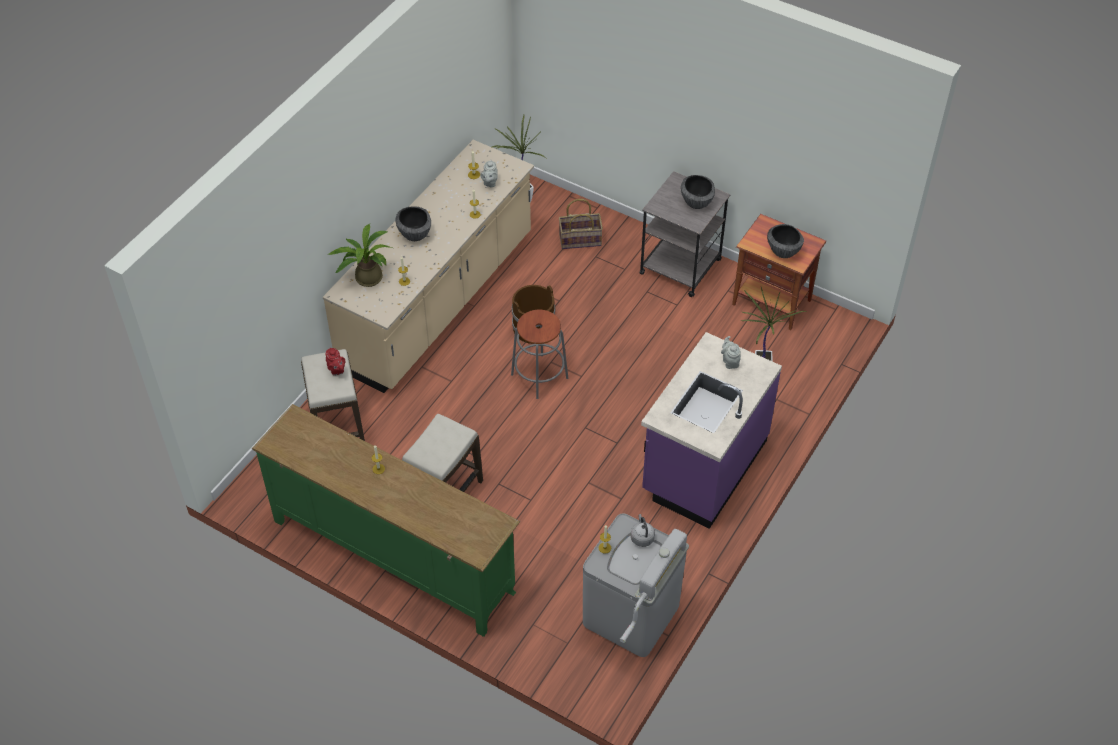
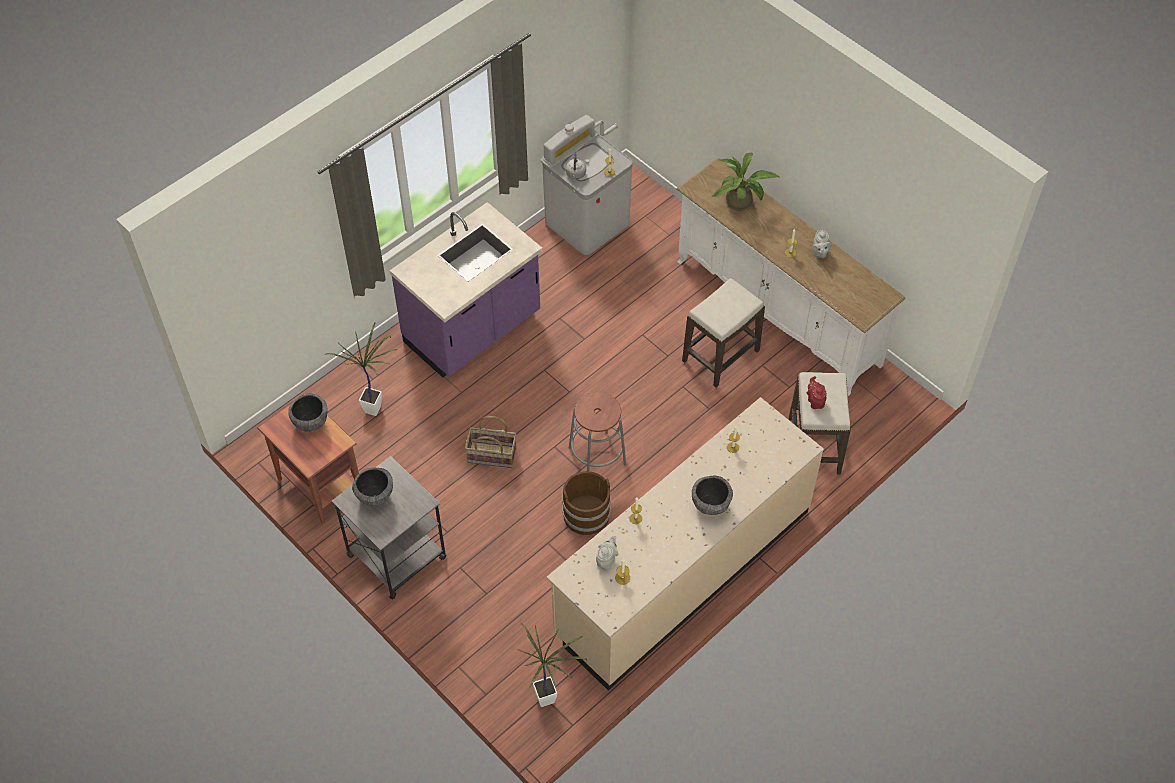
camera: 165 degrees left, 5 degrees up
green cabinet [252,404,520,637] -> white cabinet [676,158,906,396]
potted plant [328,224,392,287] -> potted plant moved to [712,153,779,211]
basket [559,199,603,249] -> basket moved to [465,416,517,468]
grey teapot [721,336,741,369] -> grey teapot moved to [812,229,831,258]

